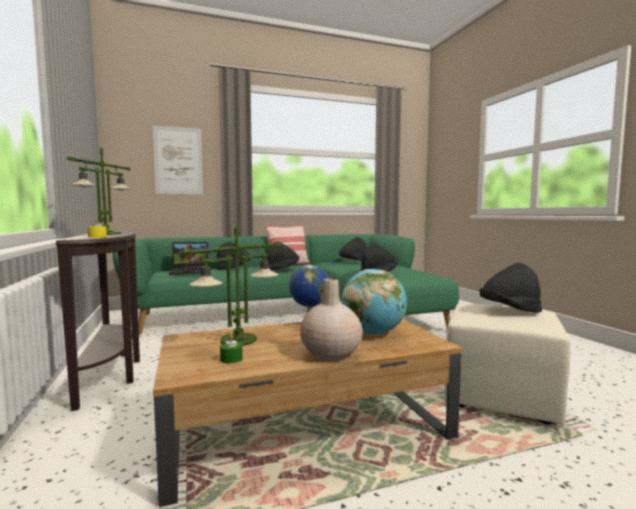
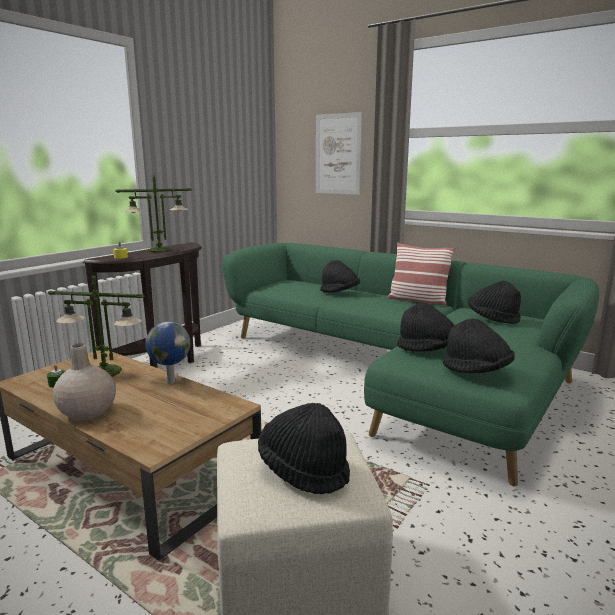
camera: 55 degrees right, 10 degrees up
laptop [169,242,208,275] -> none
black hat [266,242,299,270] -> black hat moved to [443,319,515,373]
globe [341,269,407,335] -> none

